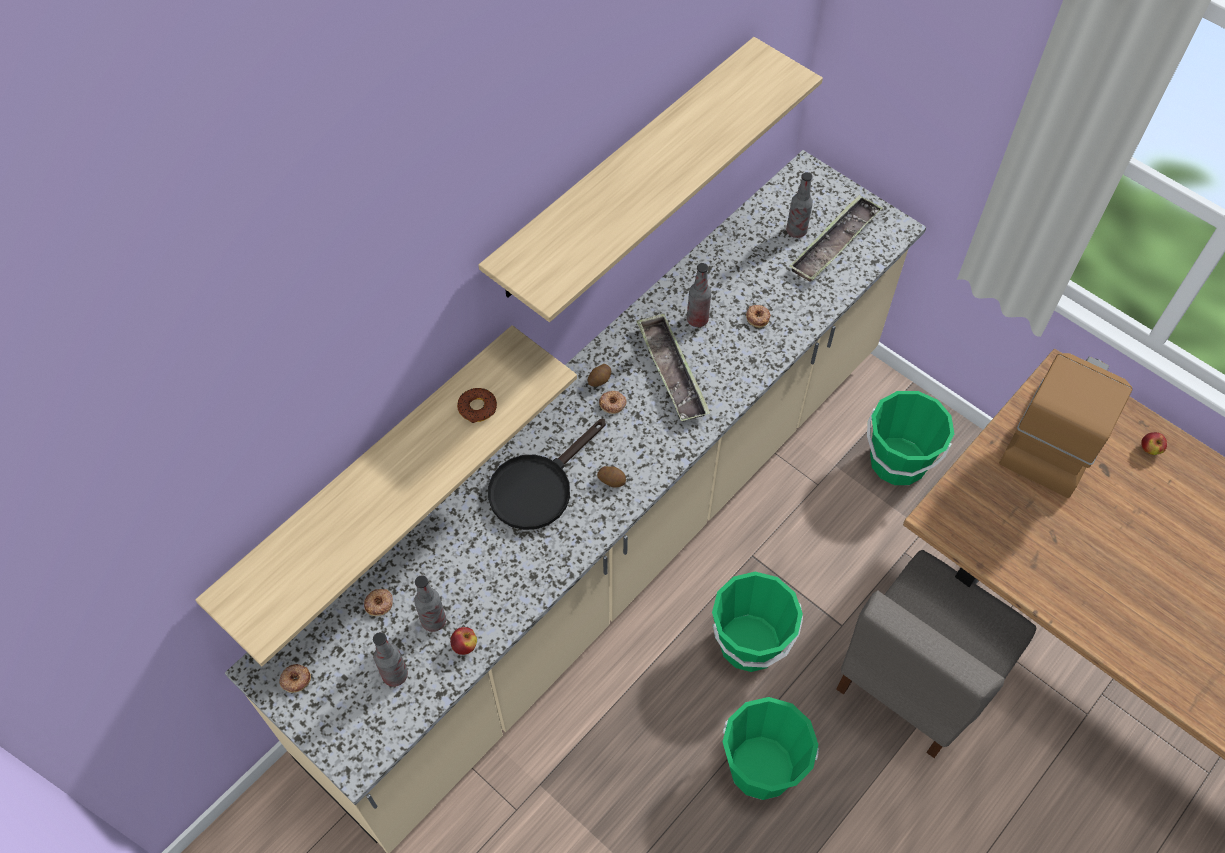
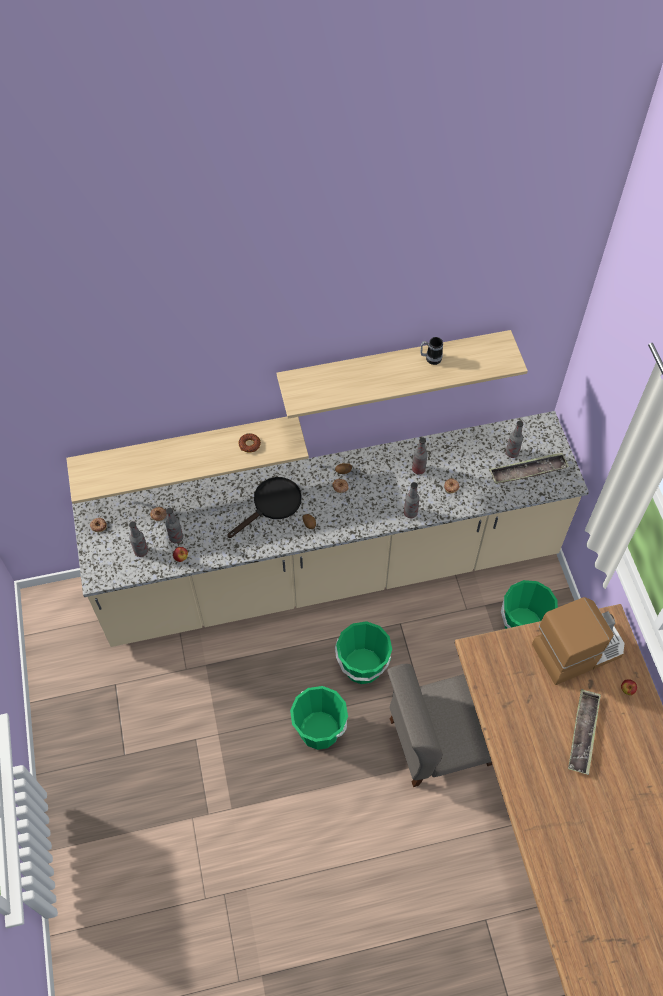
camera: 35 degrees right, 0 degrees up
black frying pan [488,419,606,530] -> black frying pan turned 150 degrees clockwise [227,477,302,538]
tray [636,313,710,421] -> tray moved to [568,689,601,775]
none -> bottle [404,482,420,518]
none -> mug [420,337,443,365]

